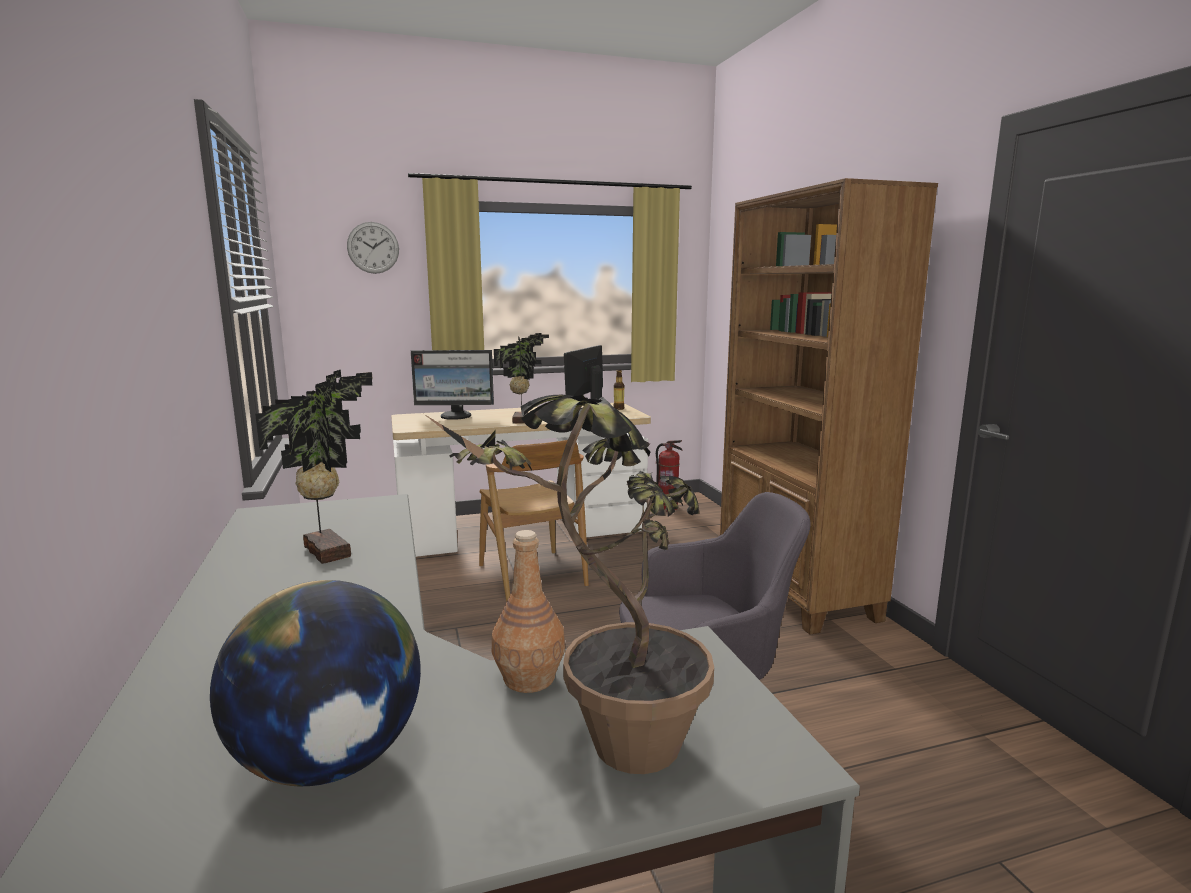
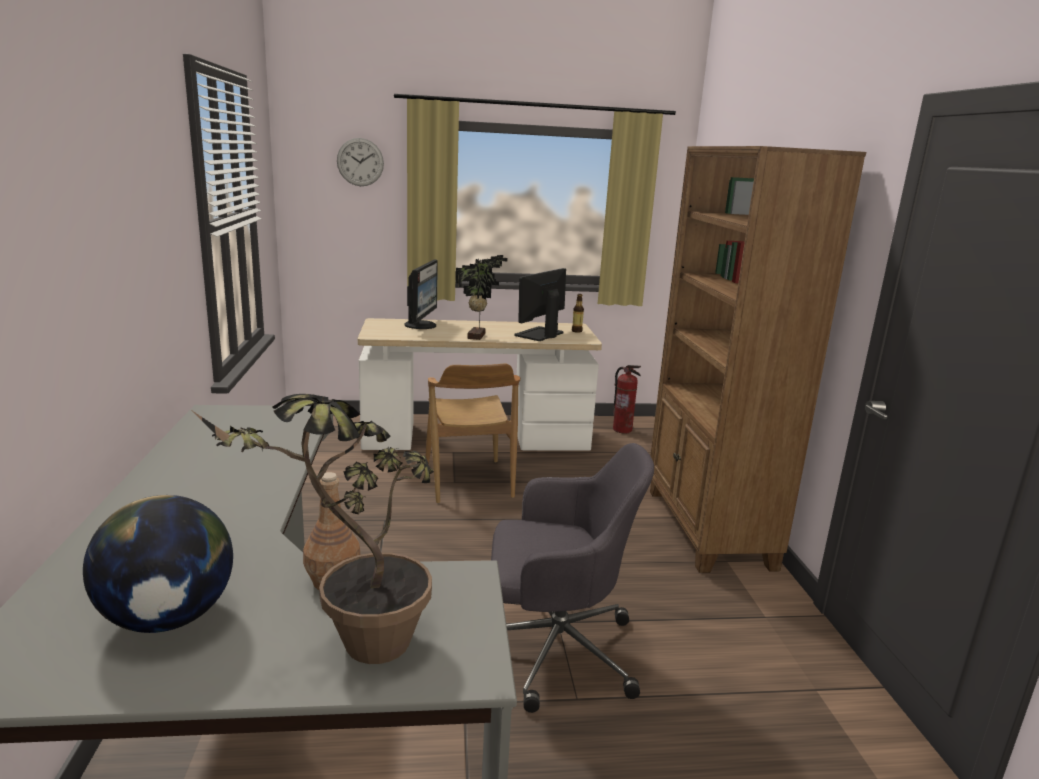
camera: 10 degrees right, 5 degrees up
potted plant [255,370,373,564] -> none
monitor [411,350,494,420] -> monitor turned 90 degrees counterclockwise [404,260,438,329]

